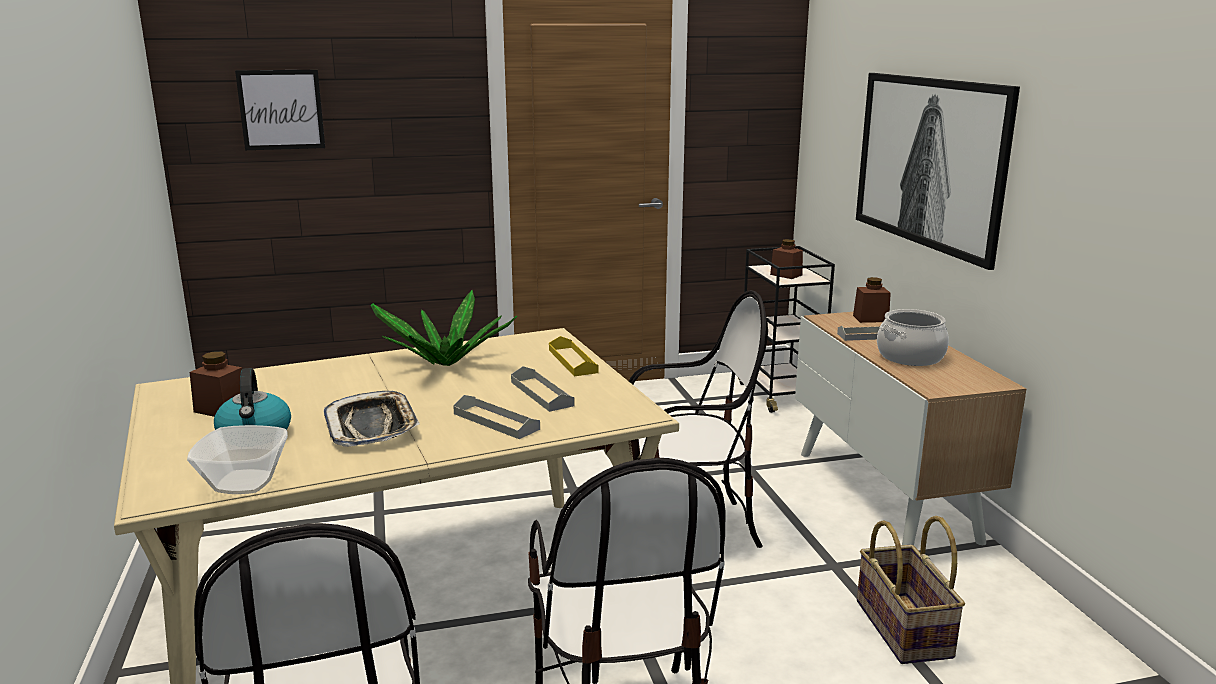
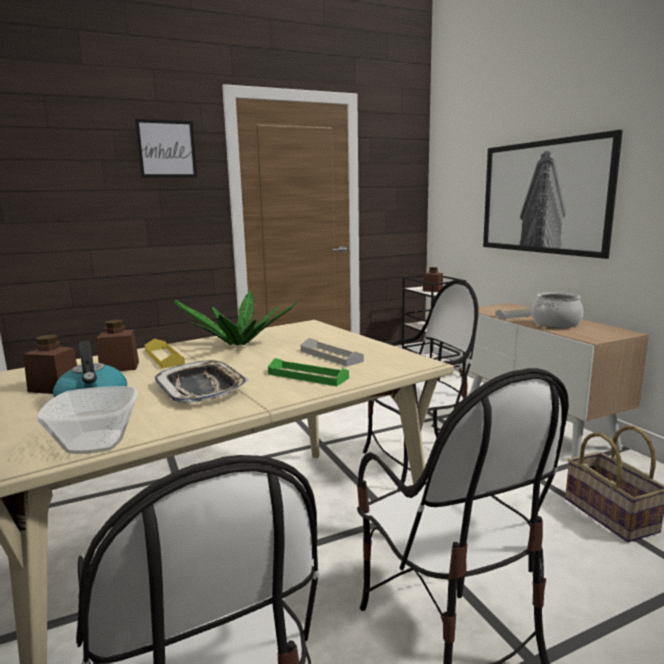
camera: 10 degrees left, 5 degrees down
picture [235,70,325,150] -> picture moved to [135,119,197,178]
grey tray [453,395,540,439] -> green tray [268,358,349,386]
yellow tray [549,336,599,376] -> yellow tray moved to [145,339,185,369]
brown jar [853,277,891,323] -> brown jar moved to [96,320,139,371]

